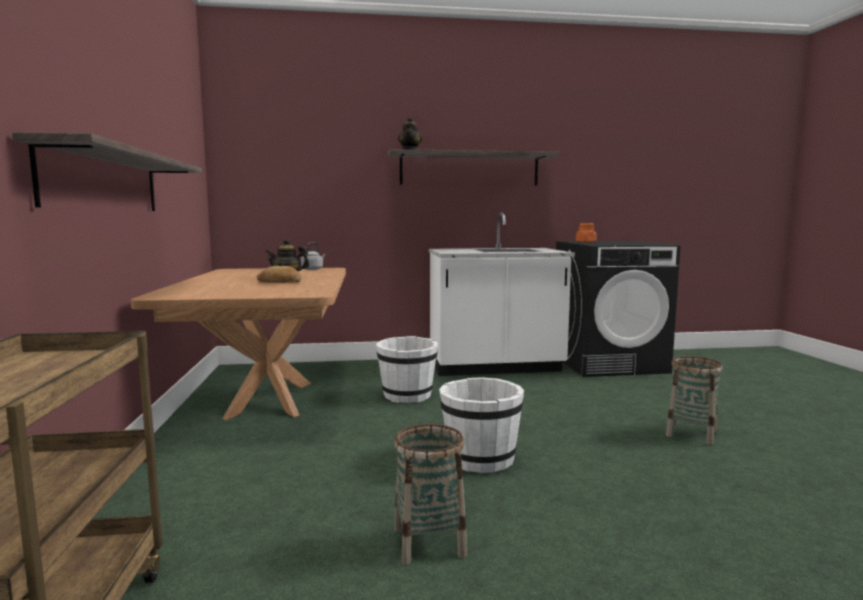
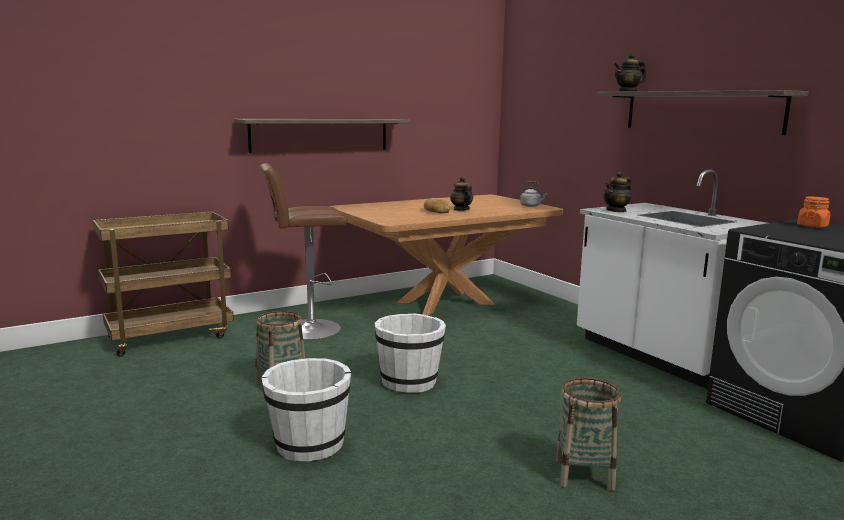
camera: 65 degrees right, 5 degrees up
white bucket [376,336,438,403] -> white bucket moved to [261,358,351,461]
none -> brown stool [260,163,347,340]
none -> teapot [603,171,631,212]

